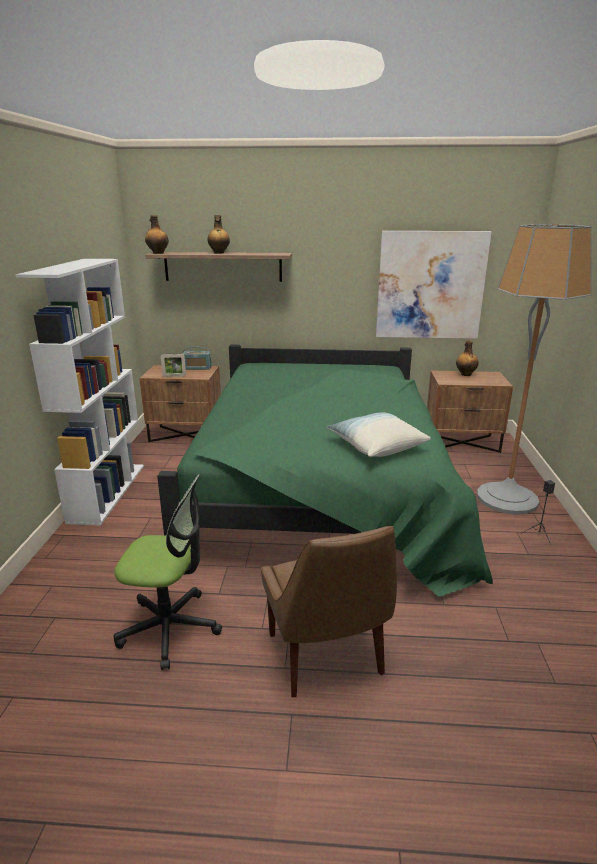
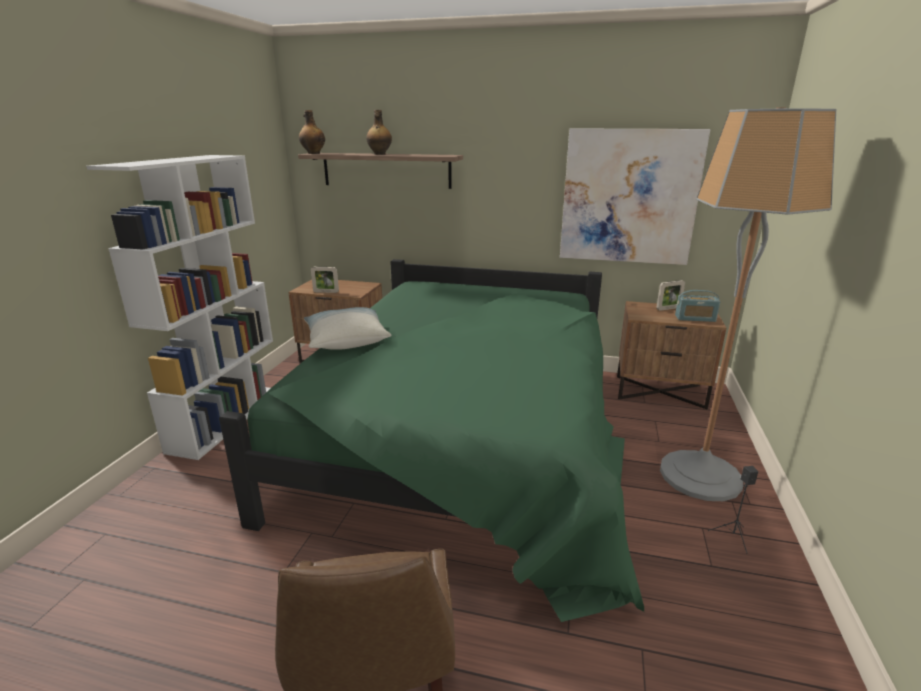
camera: 10 degrees right, 0 degrees up
office chair [114,474,222,670] -> none
radio [182,347,211,370] -> radio moved to [675,290,720,322]
pillow [326,412,431,457] -> pillow moved to [304,307,391,350]
bottle [456,341,478,376] -> picture frame [656,280,685,311]

